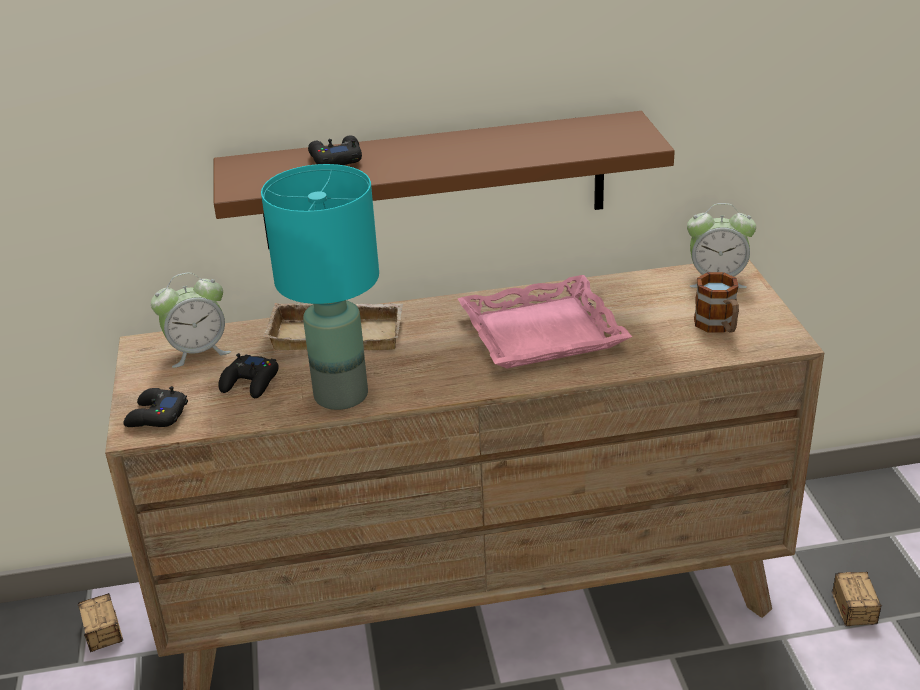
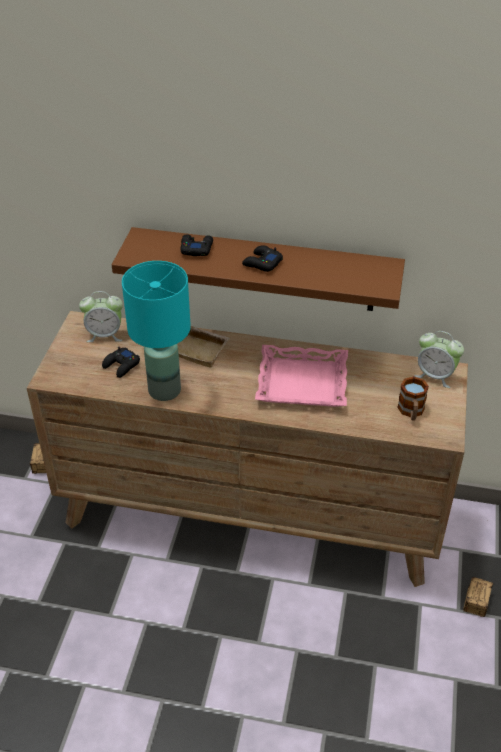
camera: 20 degrees right, 10 degrees up
black game controller [123,386,188,427] -> black game controller moved to [242,245,283,272]

